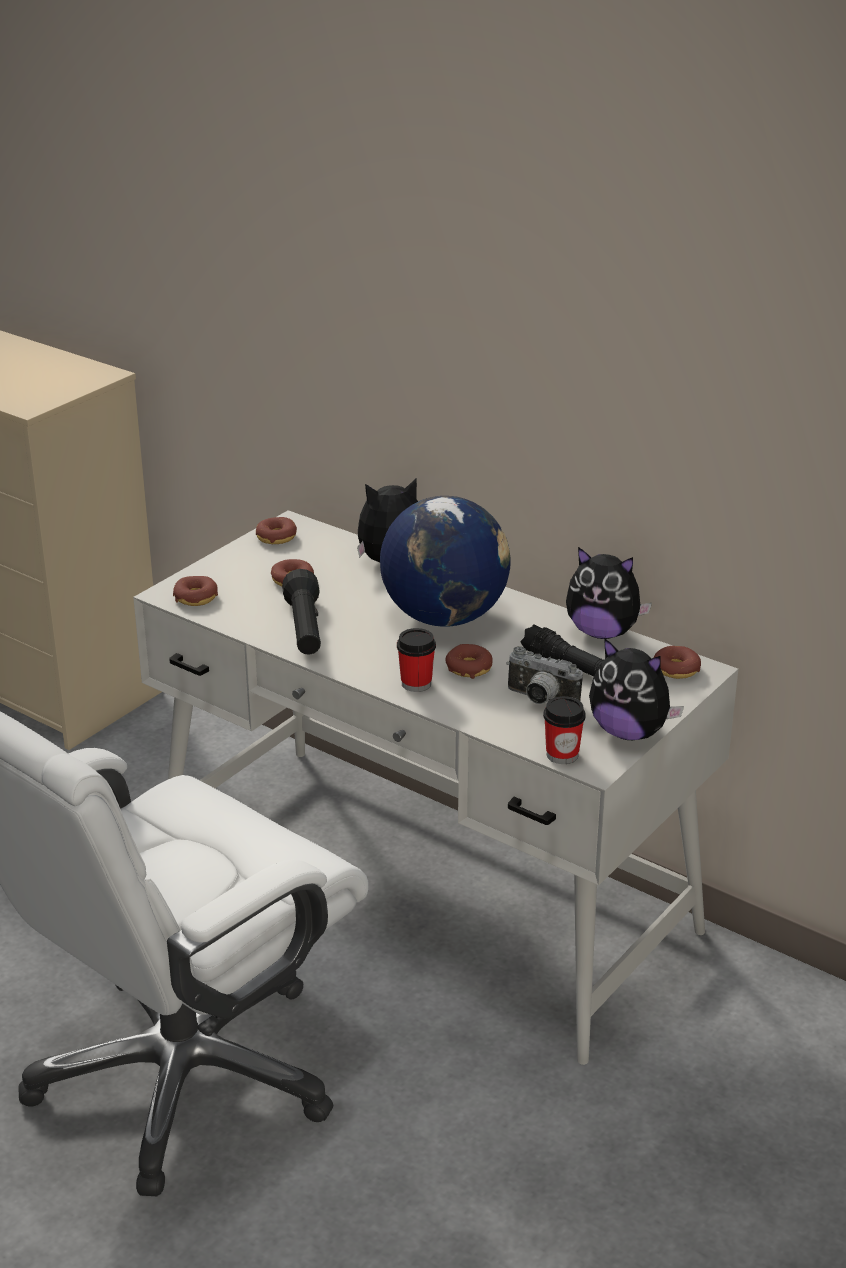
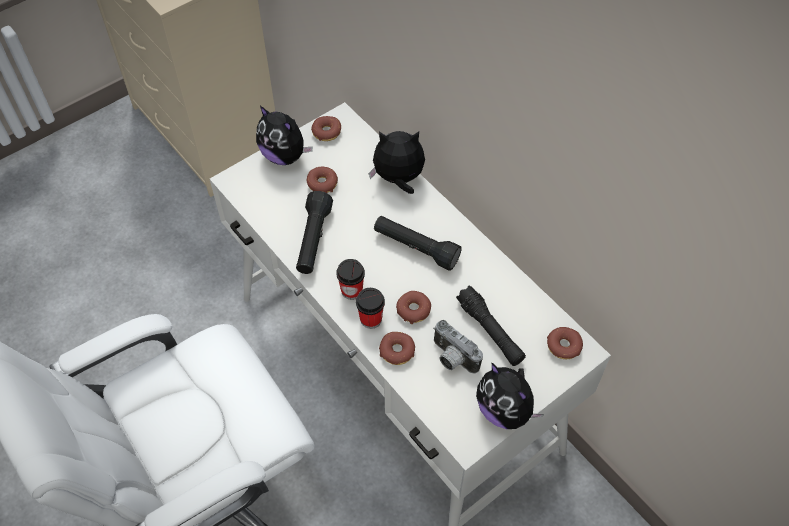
camera: 15 degrees right, 25 degrees up
donut [173,576,218,606] -> donut moved to [379,332,415,365]
globe [380,496,511,627] -> black flashlight [374,216,462,271]
cup [543,696,586,764] -> cup moved to [336,259,365,300]
plush toy [566,547,652,639] -> plush toy moved to [256,106,313,165]

